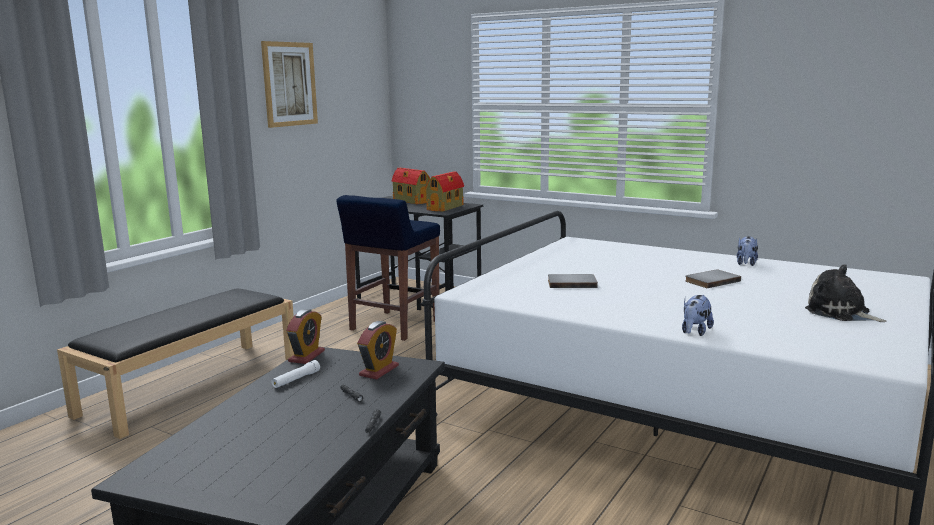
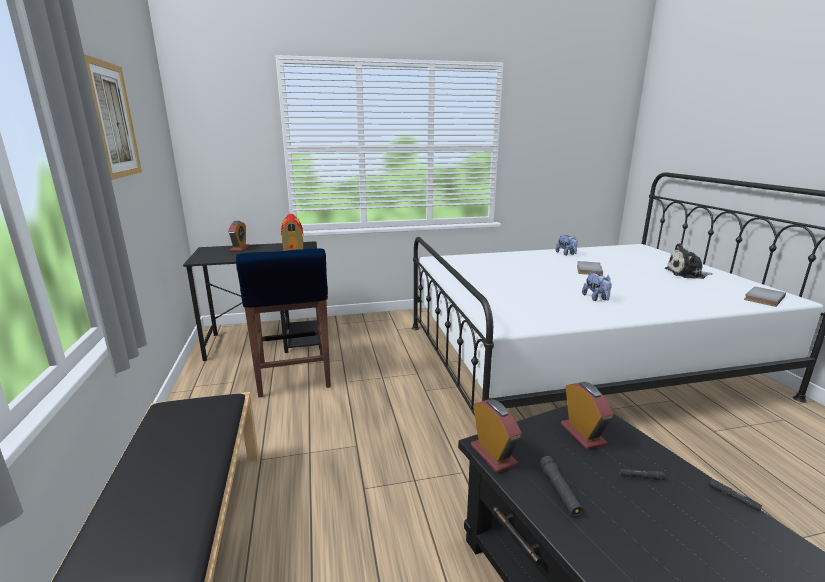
camera: 45 degrees left, 5 degrees up
white flashlight [271,360,320,388] -> black flashlight [540,456,583,517]
toy house [391,168,430,204] -> alarm clock [228,221,250,251]
grey book [548,274,598,288] -> grey book moved to [744,287,786,307]
plush toy [682,295,714,336] -> plush toy moved to [582,272,612,301]

